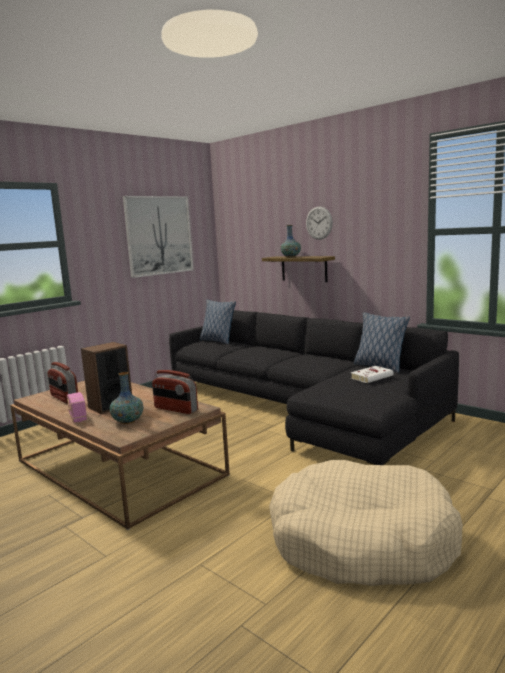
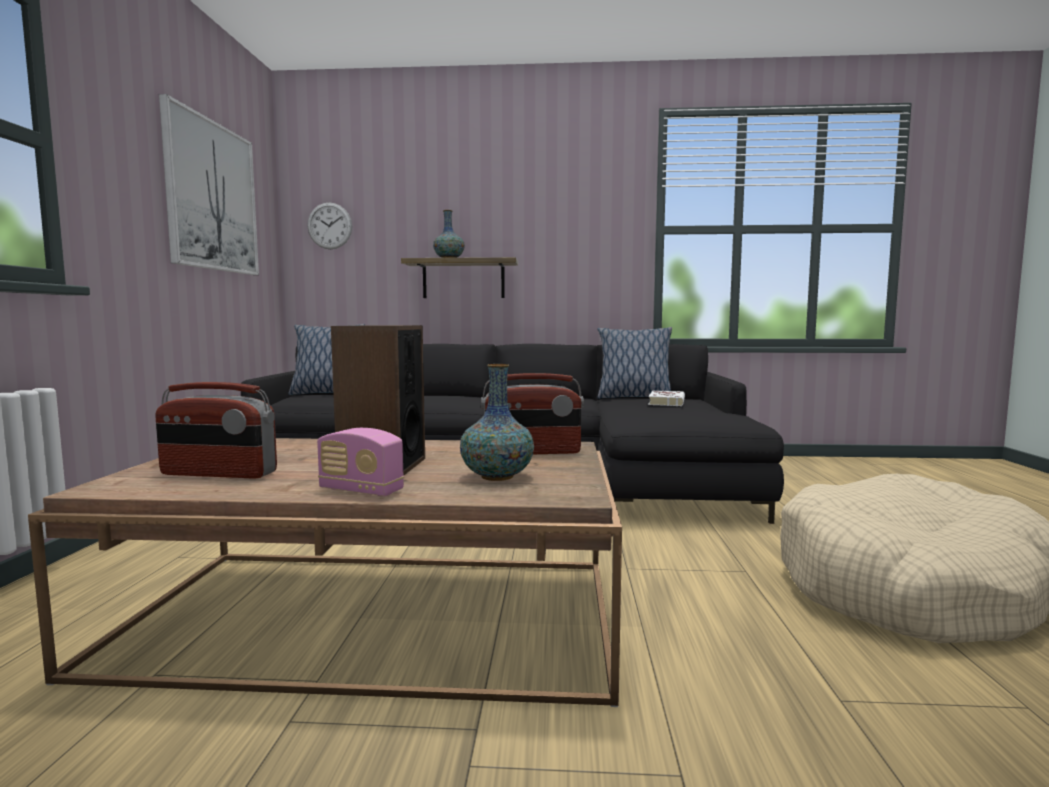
camera: 40 degrees left, 5 degrees down
wall clock [306,207,333,240] -> wall clock moved to [307,202,352,249]

